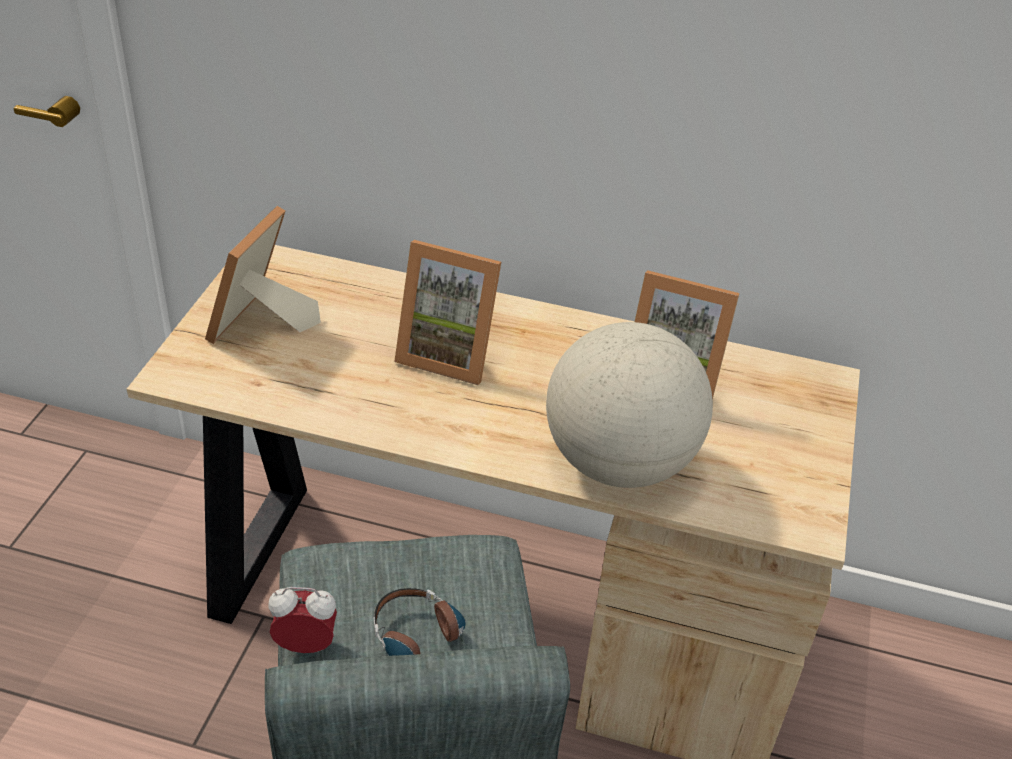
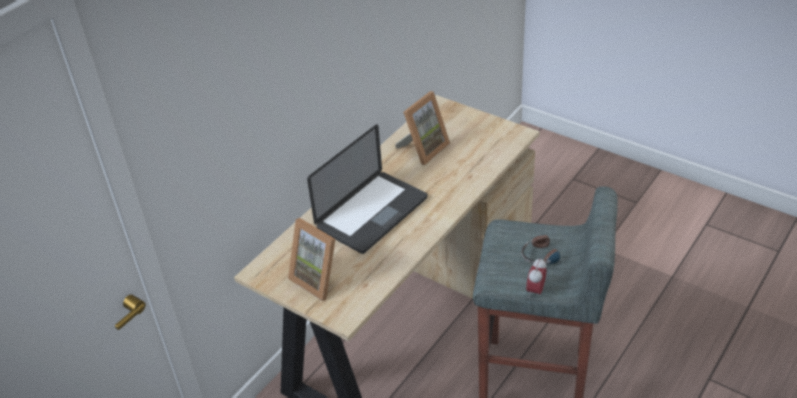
camera: 65 degrees left, 0 degrees up
picture frame [394,240,501,385] -> laptop [307,124,428,254]
globe [546,322,713,488] -> none

